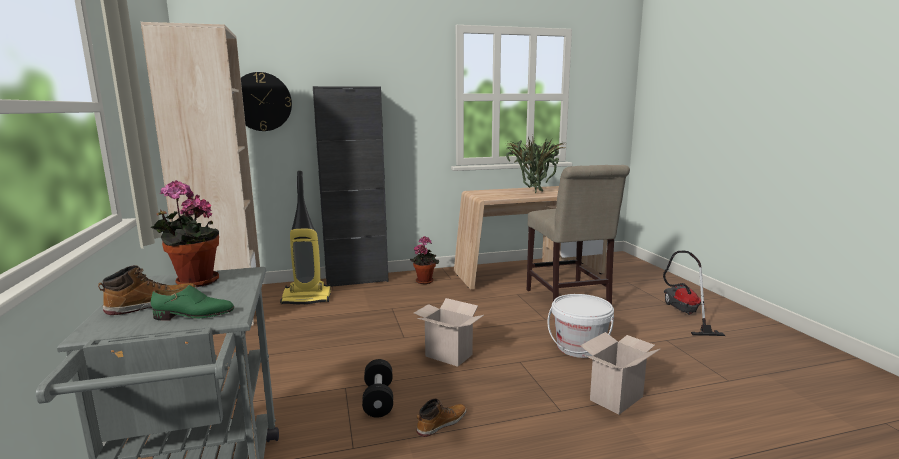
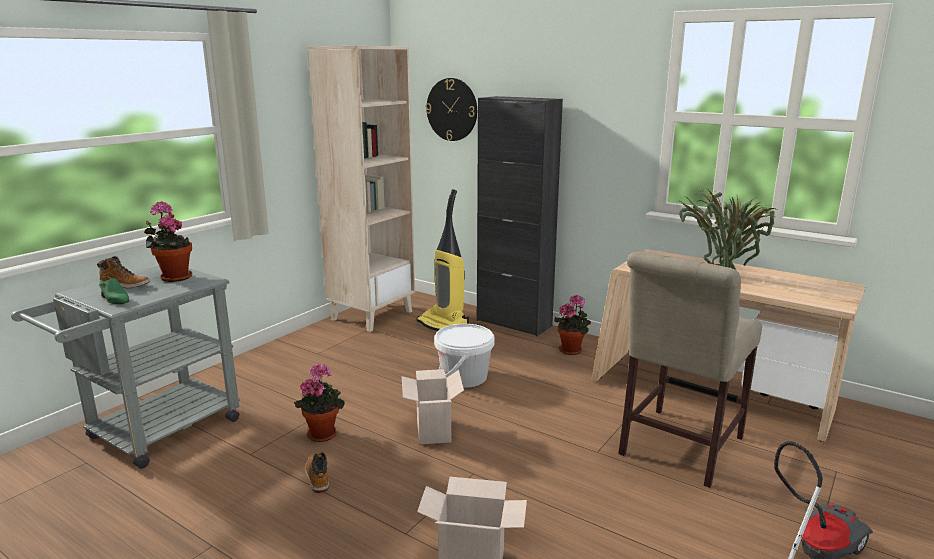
camera: 50 degrees right, 5 degrees up
black dumbbell [362,359,393,418] -> potted plant [294,363,345,442]
boot [416,398,466,437] -> boot turned 120 degrees counterclockwise [305,452,329,493]
white bucket [548,294,614,358] -> white bucket moved to [434,324,495,388]

